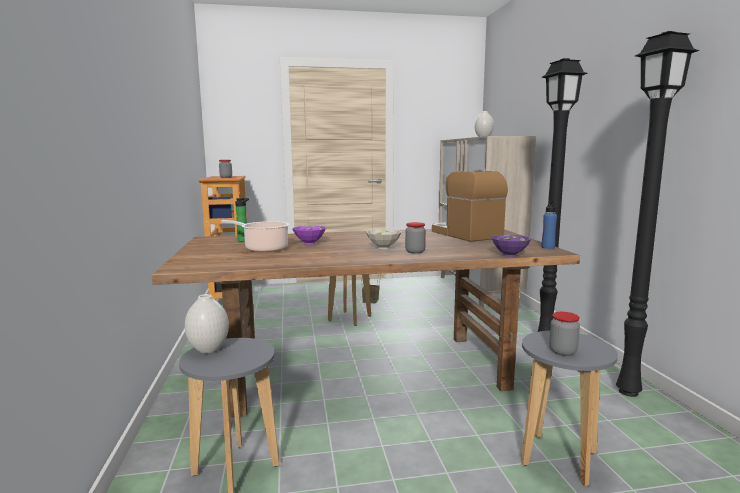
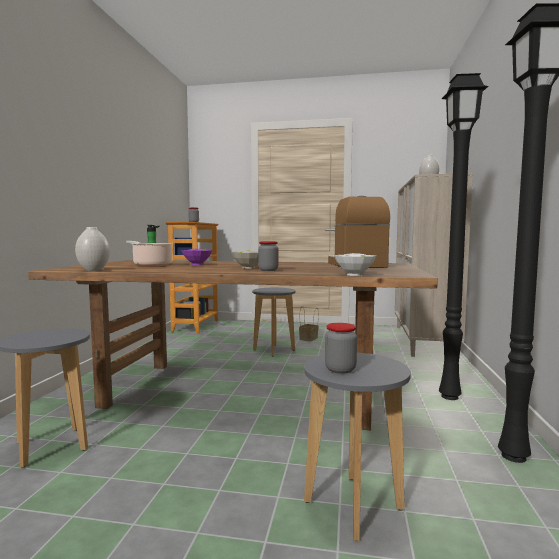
camera: 20 degrees right, 5 degrees down
white vase [185,294,229,353] -> white vase moved to [75,227,110,271]
purple bowl [491,235,531,257] -> white bowl [334,253,376,276]
blue bottle [541,201,557,249] -> none

